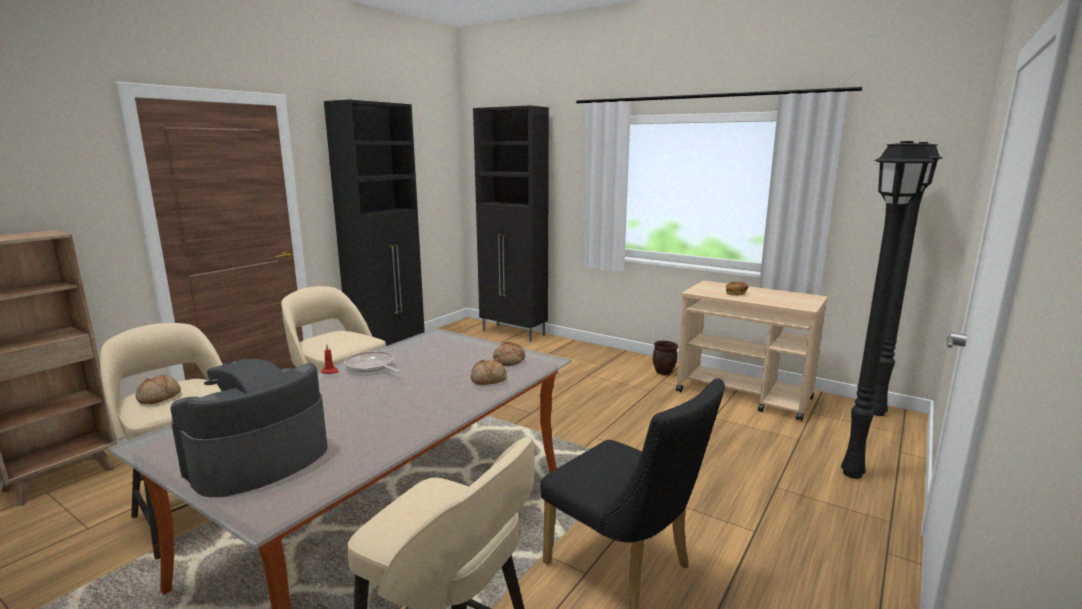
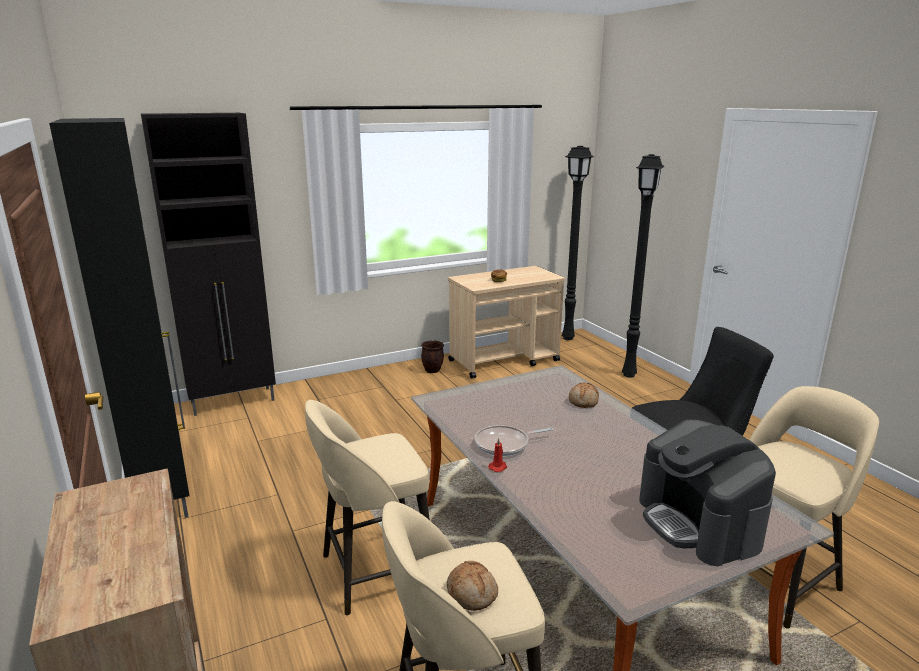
camera: 60 degrees left, 5 degrees up
bread [493,342,525,366] -> none

